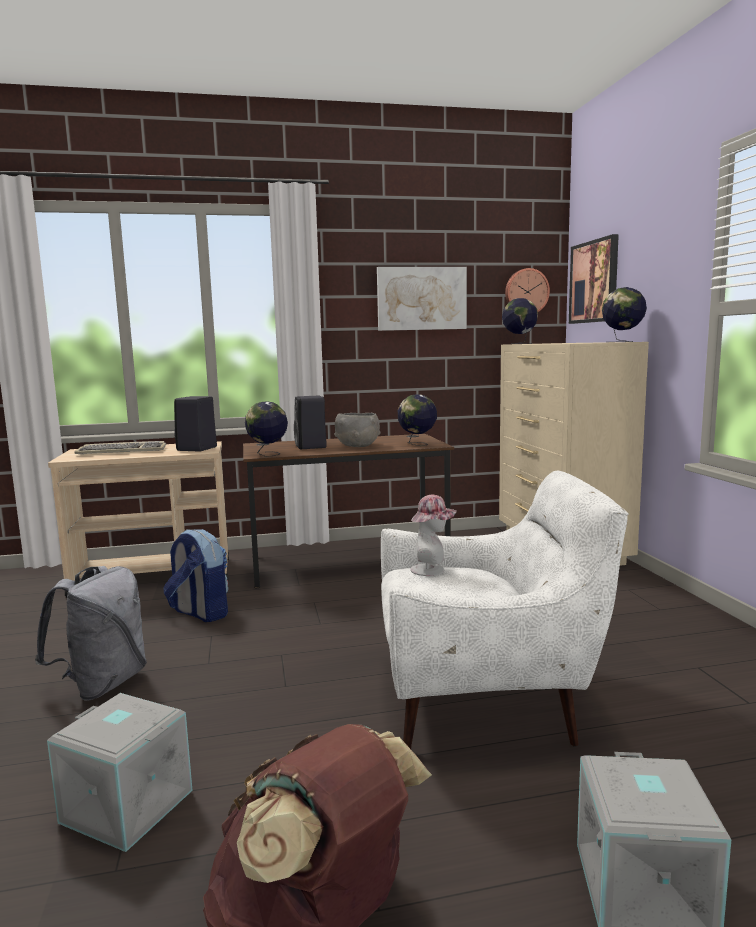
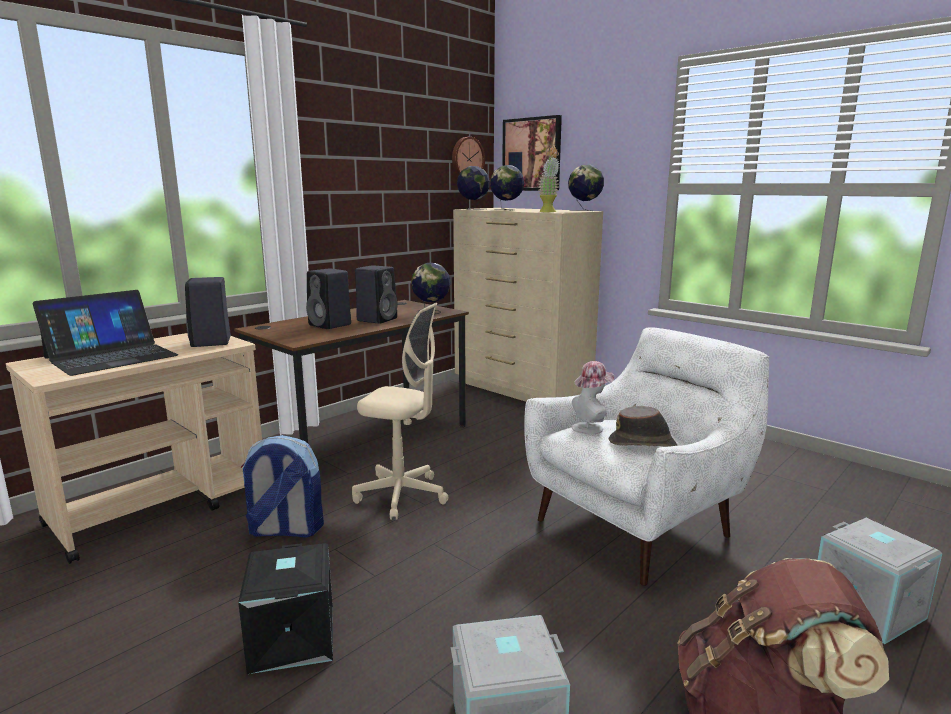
camera: 35 degrees left, 5 degrees up
grey backpack [35,566,147,701] -> black storage box [238,543,333,674]
keyboard [74,441,166,454] -> laptop [33,290,178,376]
globe [245,401,288,457] -> globe moved to [490,165,524,211]
grey bowl [334,413,381,447] -> black speaker [355,265,398,324]
picture [377,267,467,331] -> none
none -> beige office chair [352,303,449,520]
none -> potted plant [538,147,559,212]
none -> brown hat [609,406,677,447]

